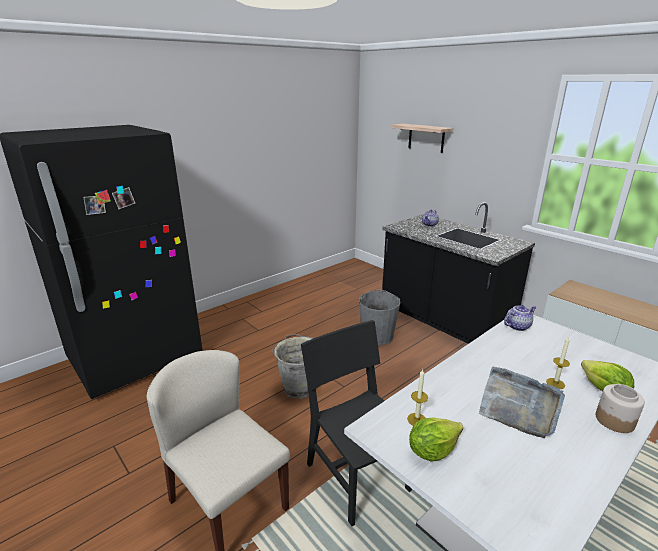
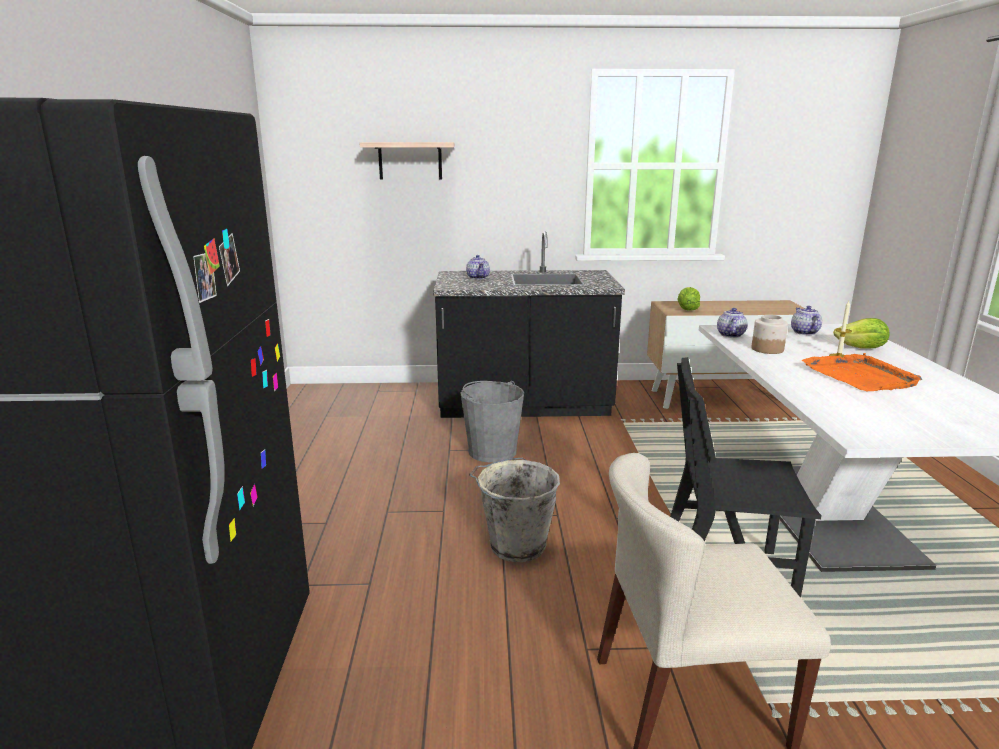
camera: 50 degrees left, 5 degrees down
candle [407,369,428,426] -> none
lettuce [409,418,463,461] -> lettuce moved to [677,287,700,311]
grey tray [479,367,565,438] -> orange tray [802,353,923,391]
jar [596,384,645,433] -> jar moved to [752,315,788,354]
none -> teapot [791,306,822,335]

